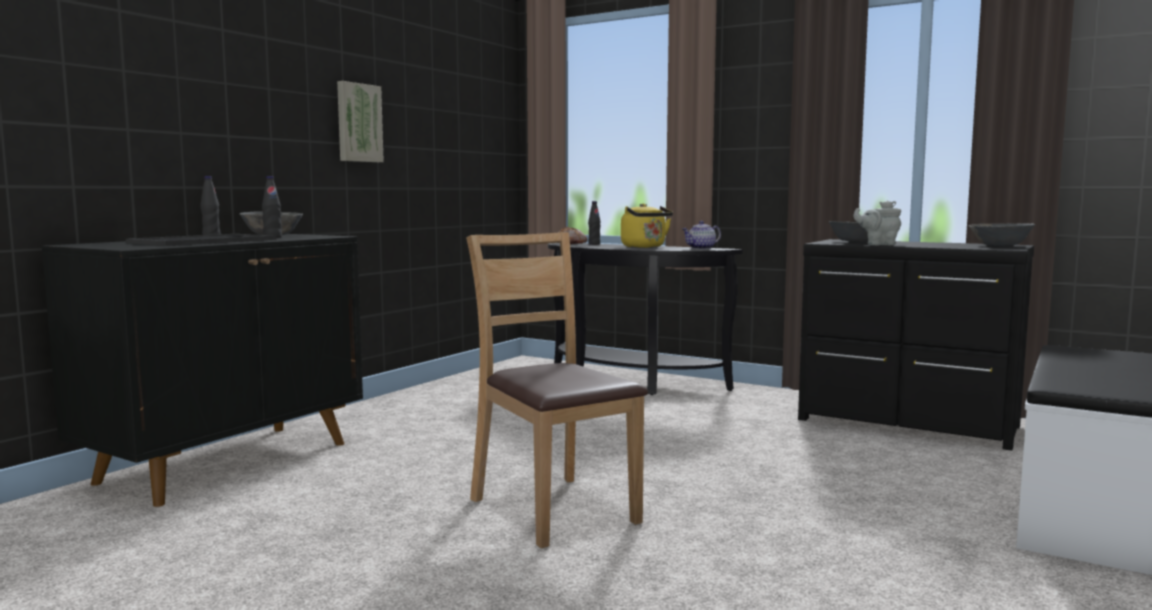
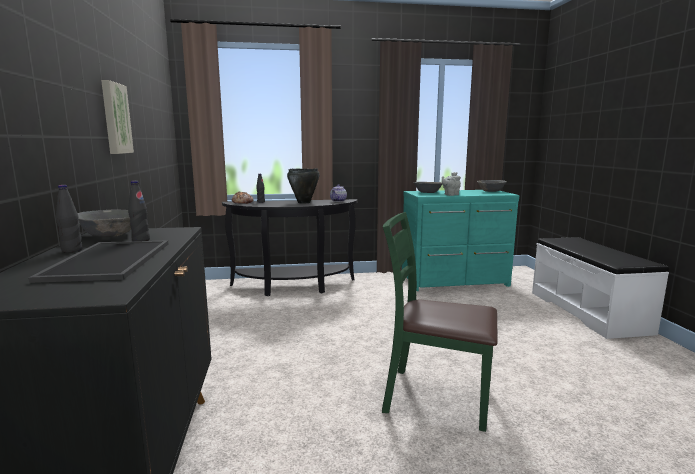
camera: 40 degrees left, 5 degrees up
brown chair [466,232,648,548] -> green chair [382,212,498,432]
yellow kettle [621,203,673,248] -> black cooking pot [287,168,320,204]
black dresser [798,239,1034,451] -> turquoise dresser [402,190,519,291]

